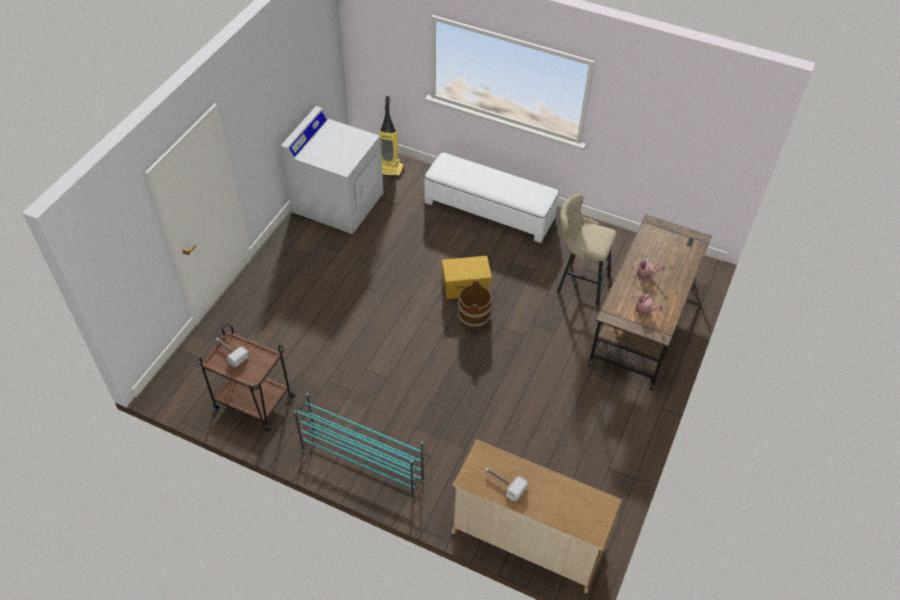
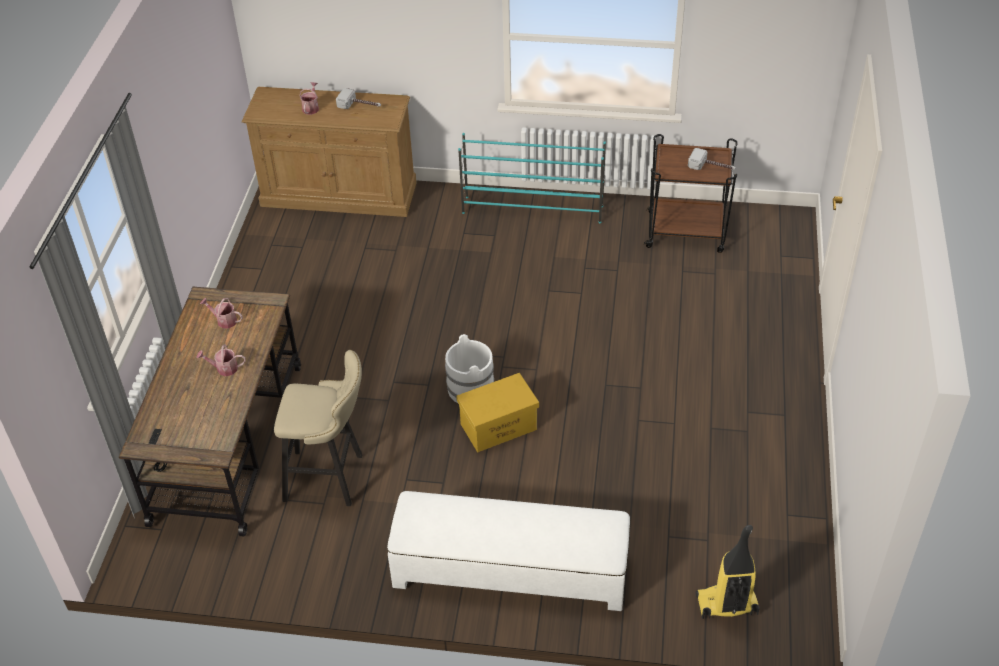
camera: 165 degrees right, 5 degrees down
white washing machine [281,106,383,234] -> none
brown bucket [458,280,492,330] -> white bucket [445,334,494,403]
none -> watering can [299,82,319,115]

